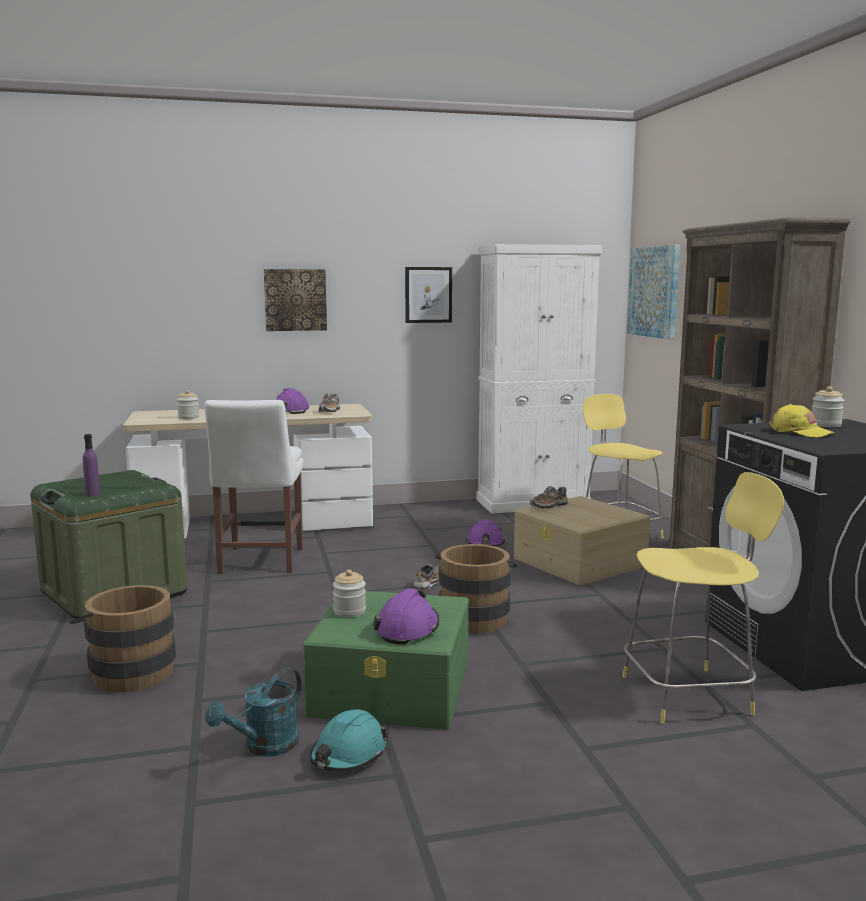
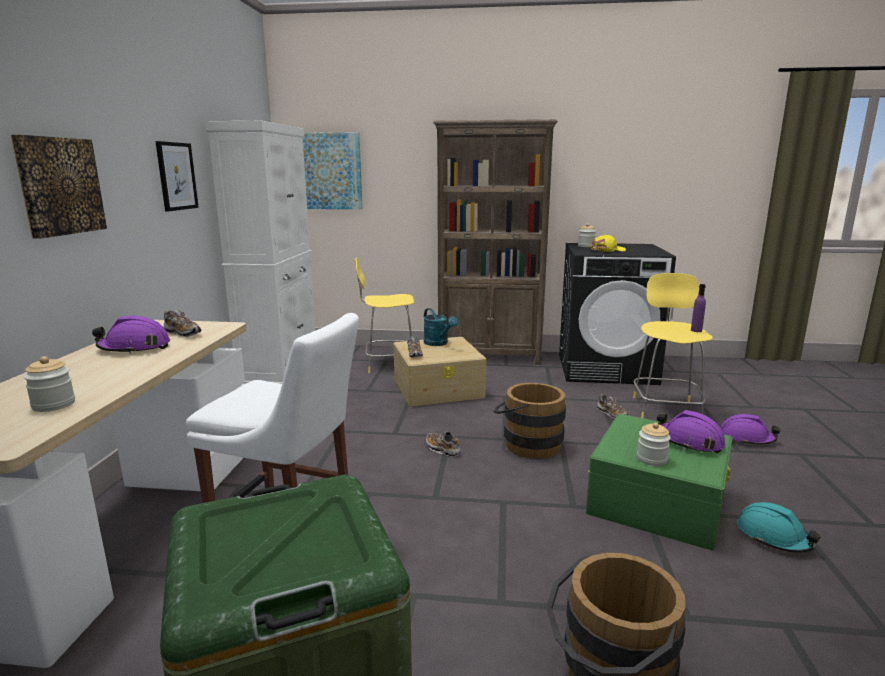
camera: 70 degrees left, 5 degrees up
purple bottle [83,434,100,497] -> purple bottle moved to [691,284,706,332]
turquoise watering can [205,667,302,757] -> turquoise watering can moved to [424,308,458,346]
purple hard hat [466,520,505,546] -> purple hard hat moved to [721,414,781,445]
none -> shoe [597,394,628,419]

